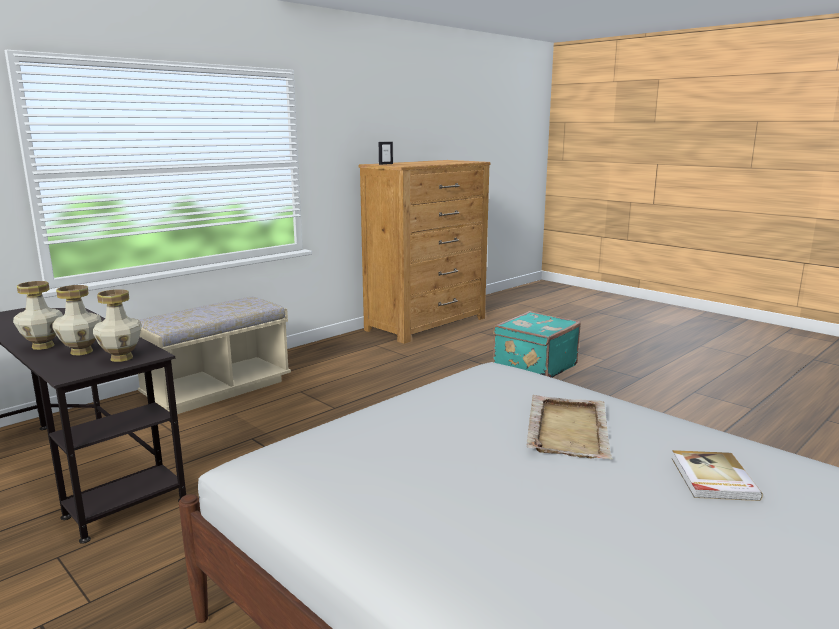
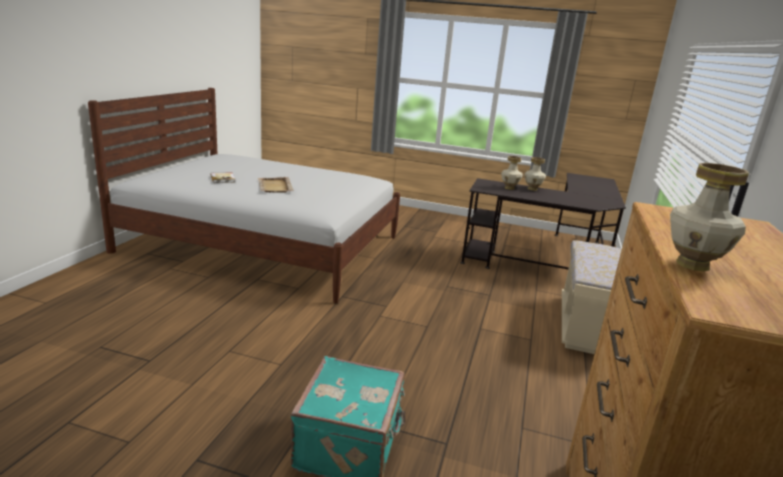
camera: 150 degrees right, 5 degrees up
vase [93,289,142,362] -> vase moved to [670,163,749,272]

